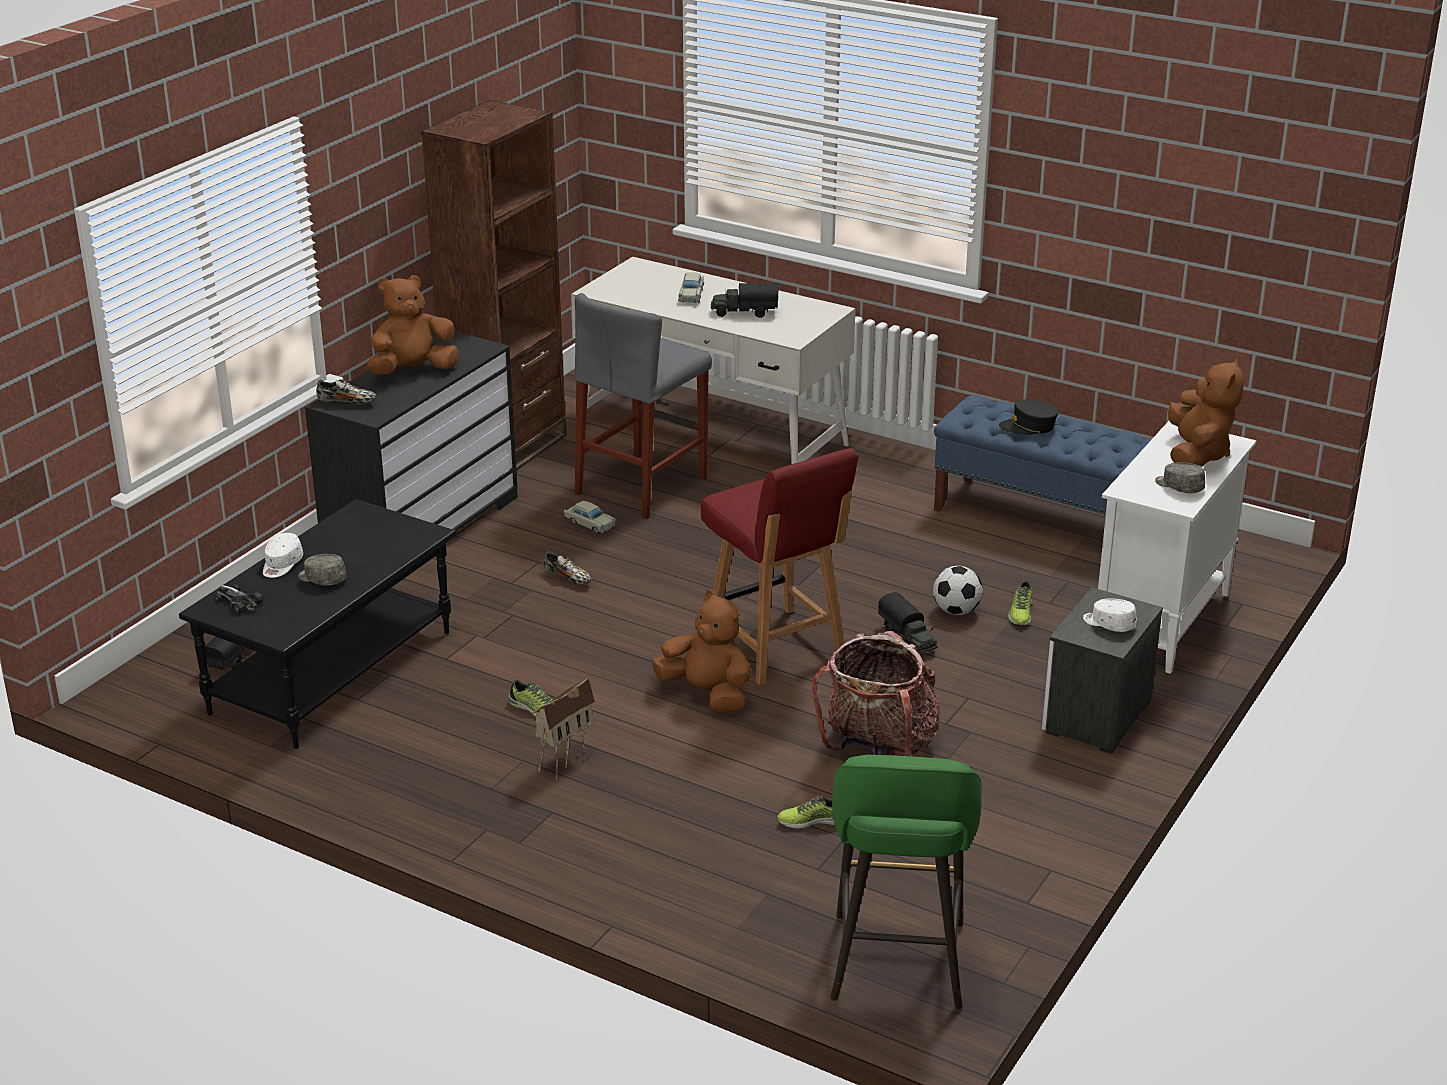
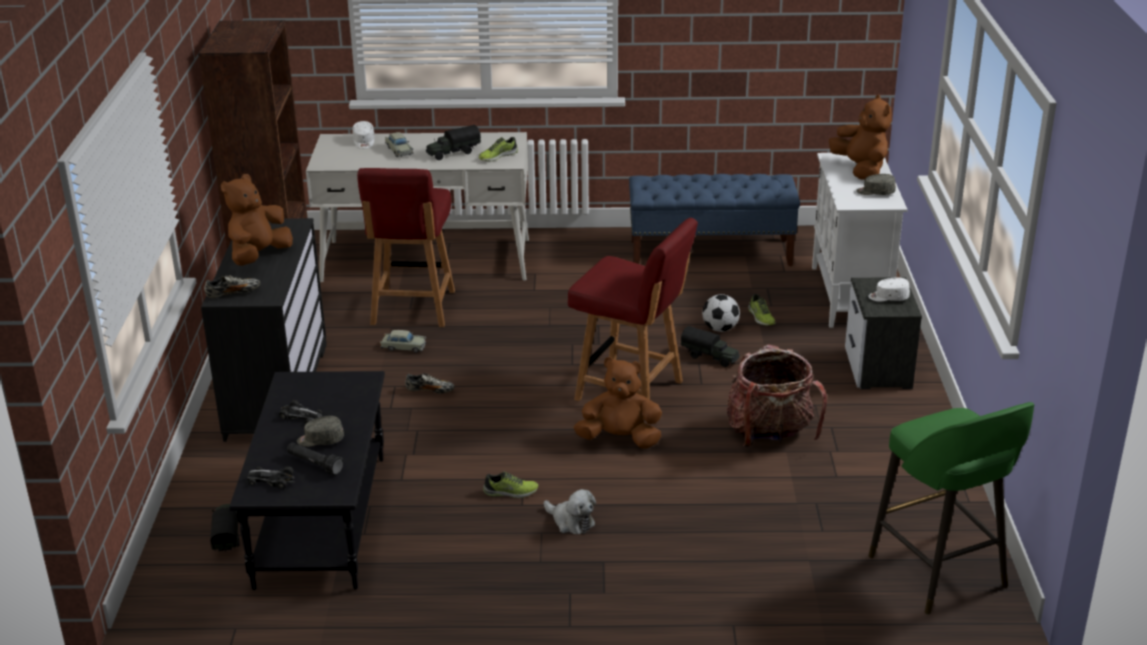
camera: 30 degrees left, 0 degrees up
white cap [263,533,303,578] -> white cap moved to [352,121,375,149]
toy house [531,677,595,780] -> plush toy [544,489,596,535]
grey stool [575,293,712,519] -> red chair [357,168,455,327]
shoe [778,796,835,829] -> shoe moved to [479,137,518,161]
black cap [999,399,1059,435] -> none
none -> toy car [279,400,322,424]
none -> black flashlight [287,442,344,475]

